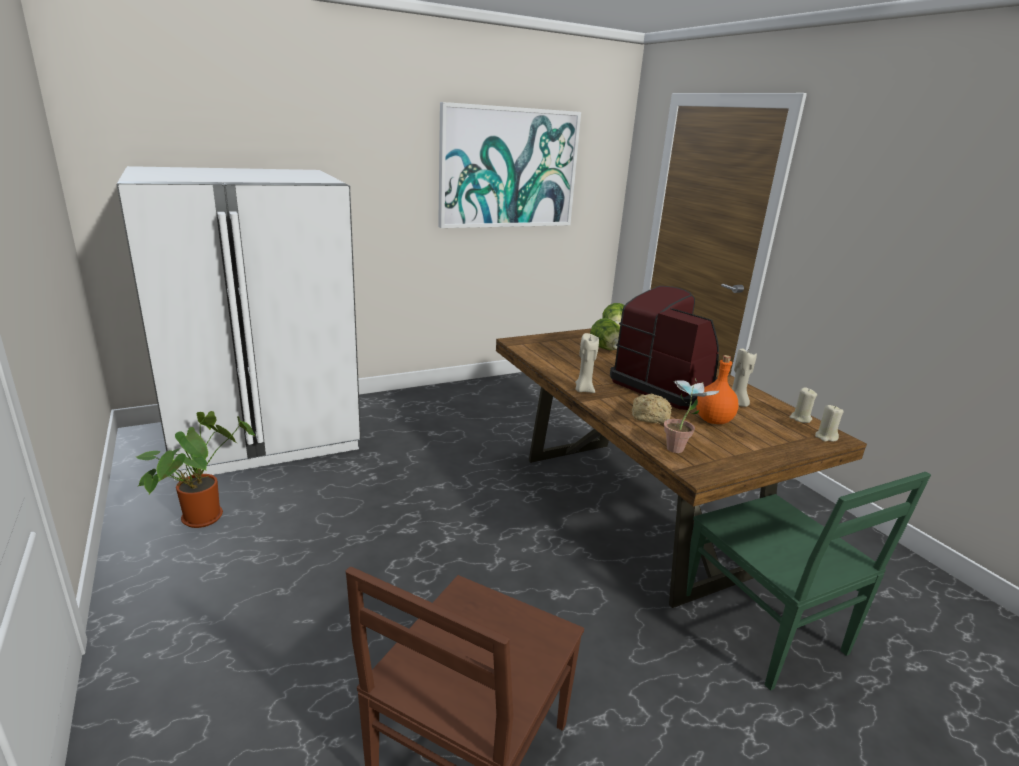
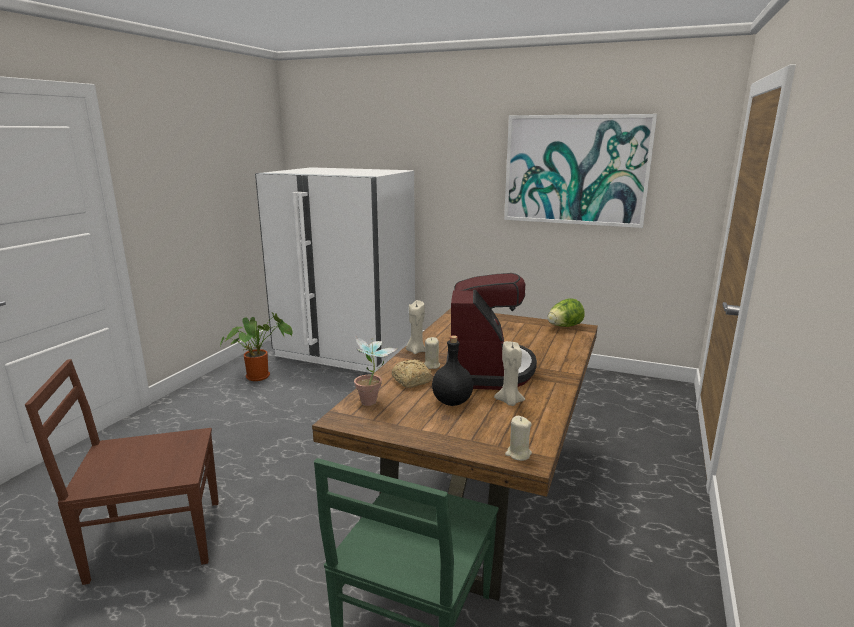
camera: 50 degrees right, 5 degrees down
lettuce [590,318,620,350] -> none
orange bottle [696,355,738,424] -> black bottle [432,335,473,406]
beige candle [789,387,817,423] -> beige candle moved to [424,337,440,369]

